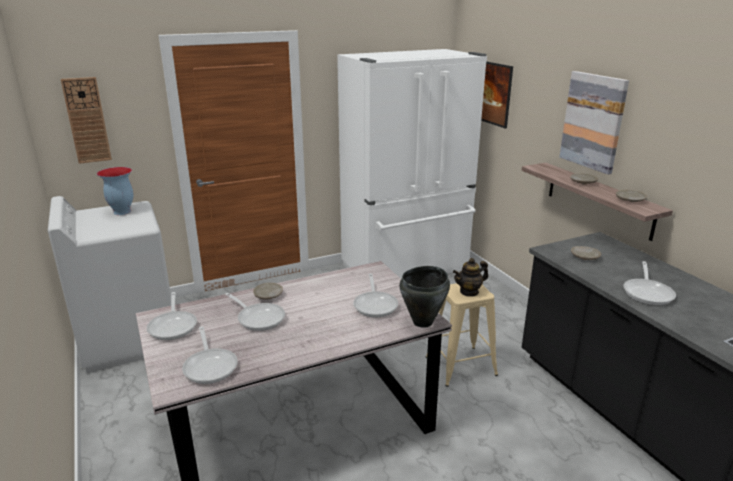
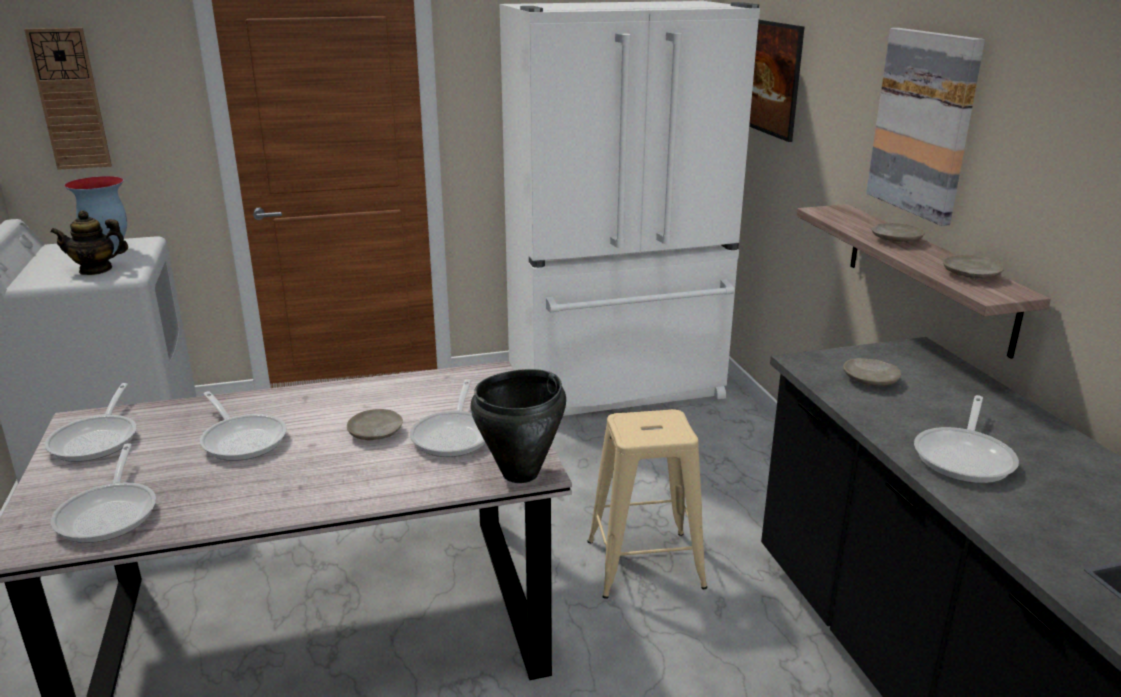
camera: 10 degrees right, 0 degrees up
beige plate [253,283,283,299] -> beige plate moved to [347,409,403,440]
teapot [453,258,488,297] -> teapot moved to [50,210,128,275]

